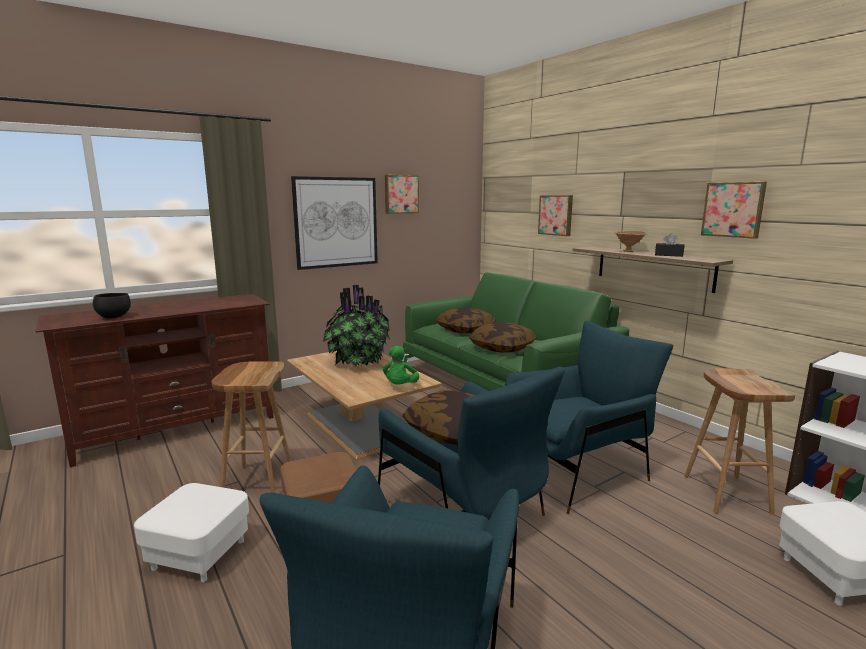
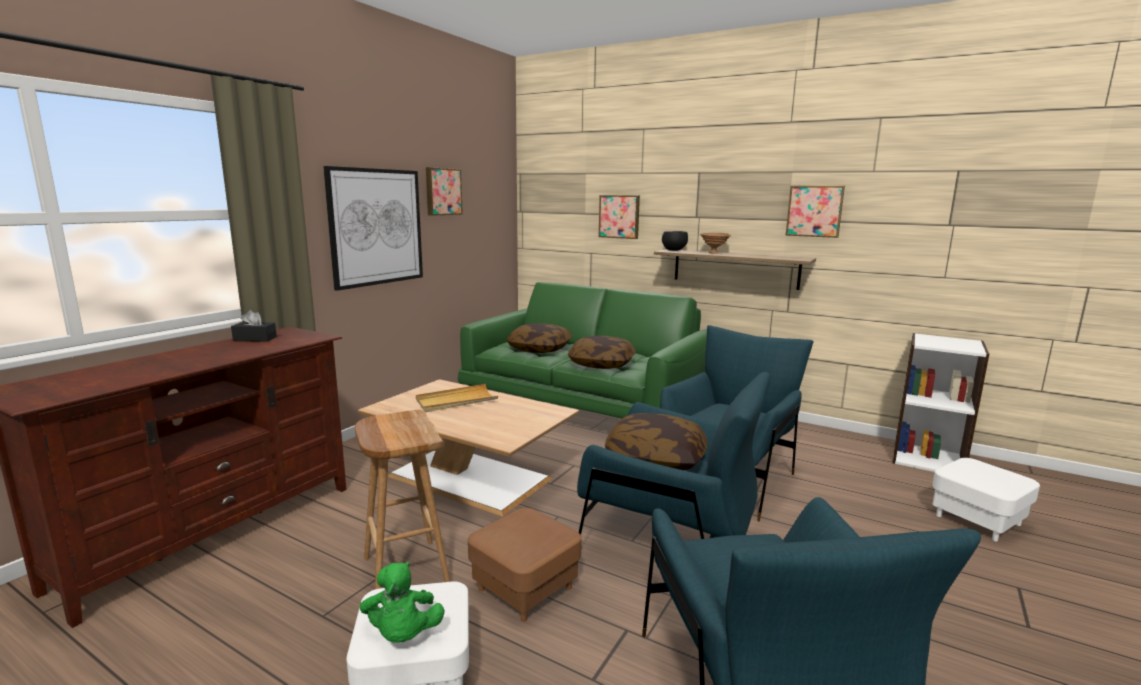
camera: 25 degrees left, 0 degrees up
black bowl [93,293,131,319] -> black bowl moved to [662,231,688,251]
potted plant [323,285,390,366] -> beige tray [416,384,498,412]
green plush toy [383,346,419,384] -> green plush toy moved to [360,562,444,643]
black tissue box [655,233,684,257] -> black tissue box moved to [231,310,277,342]
brown stool [684,368,795,515] -> none

